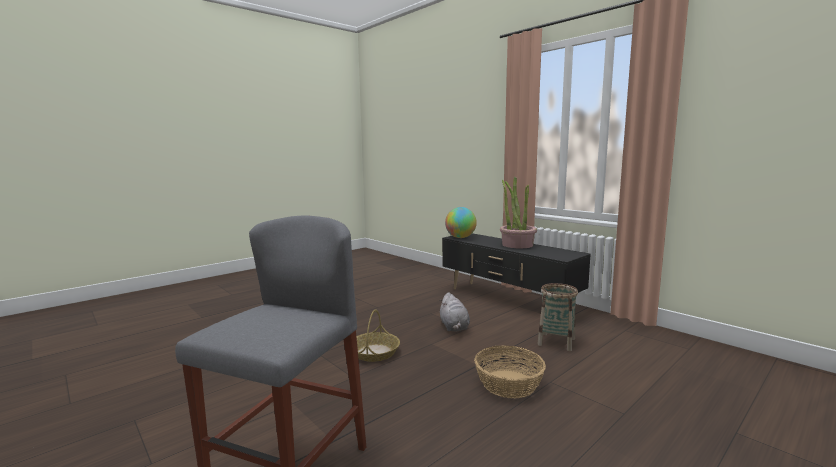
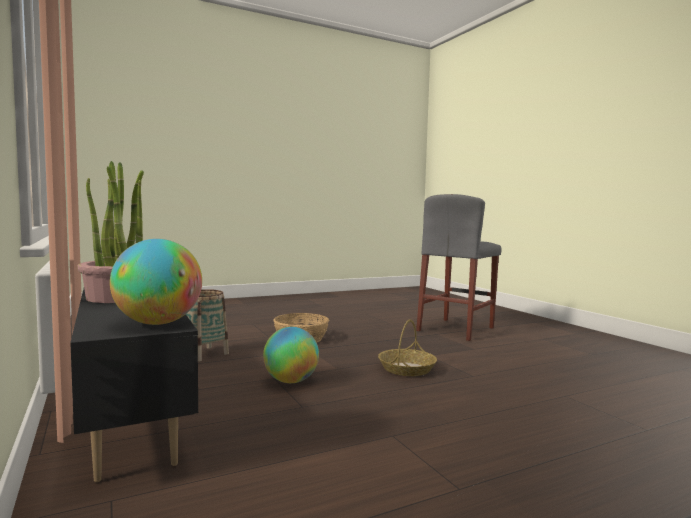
camera: 165 degrees left, 5 degrees down
grey plush toy [439,292,470,331] -> globe [263,327,319,383]

